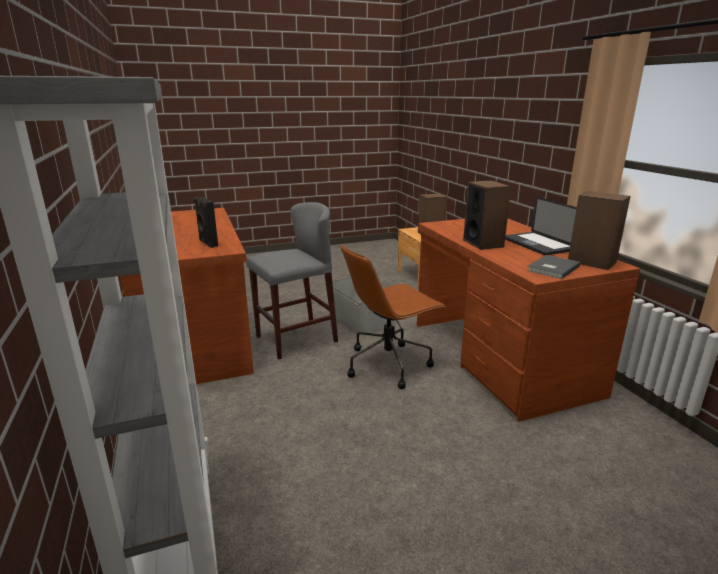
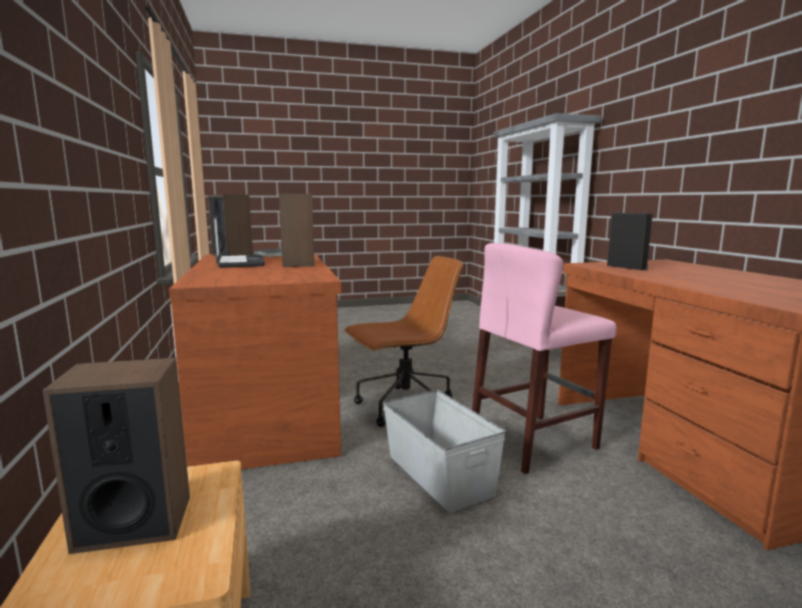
camera: 175 degrees left, 10 degrees down
grey stool [246,202,338,359] -> pink stool [472,243,617,474]

